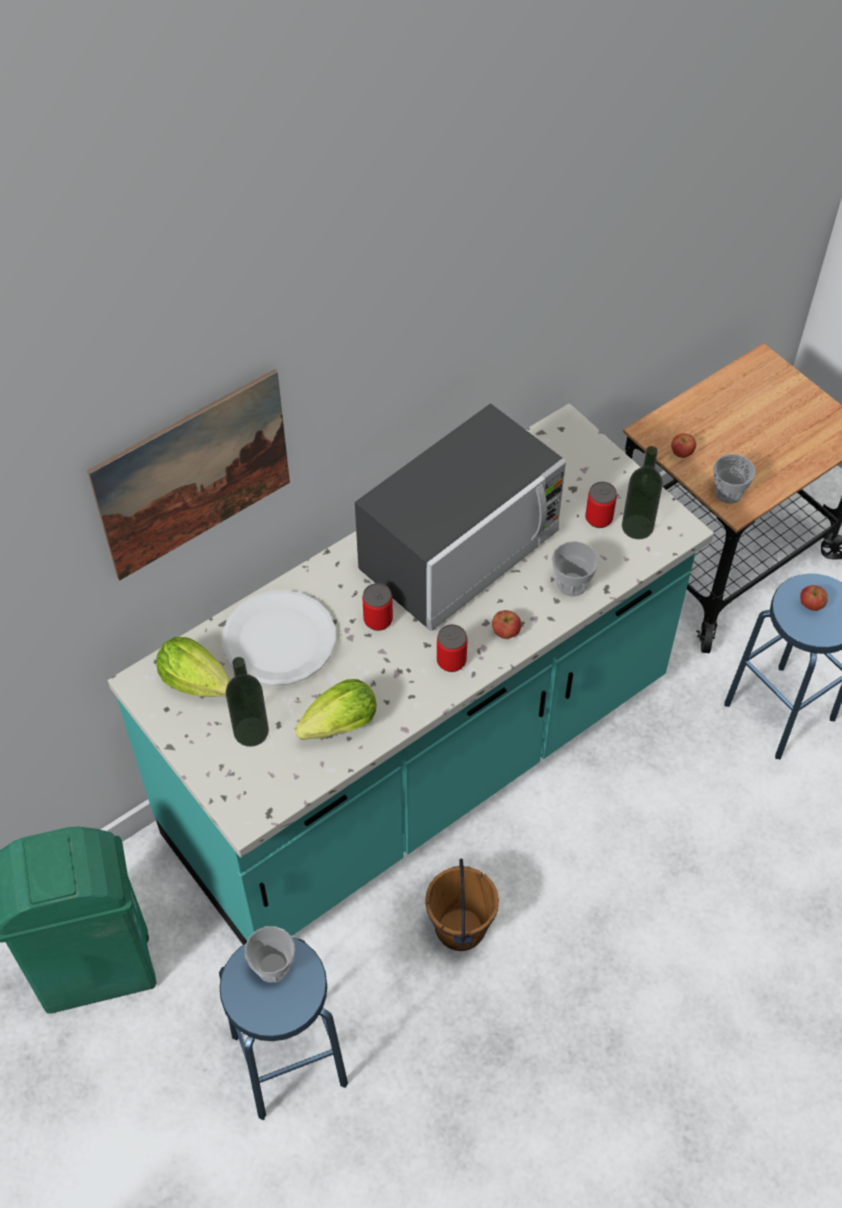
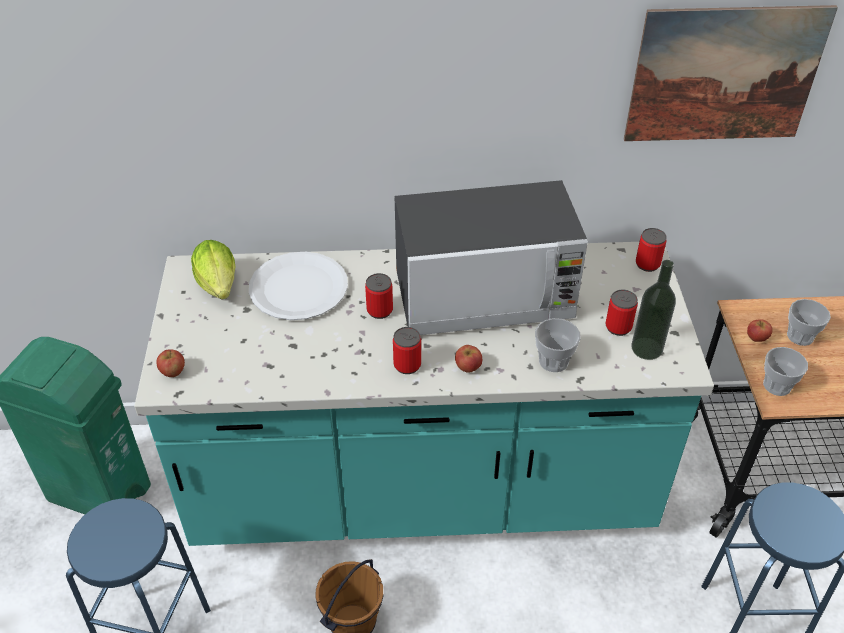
camera: 35 degrees right, 10 degrees down
picture [87,369,290,581] -> picture moved to [624,5,838,141]
bottle [226,657,269,747] -> none
cup [245,926,295,983] -> cup moved to [787,299,831,346]
lettuce [295,679,376,740] -> none
apple [800,585,828,611] -> apple moved to [156,349,185,377]
none -> can [636,228,667,272]

